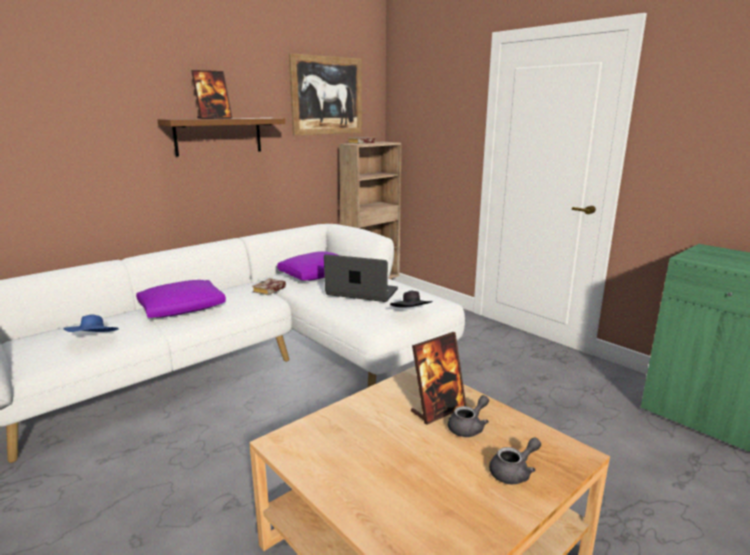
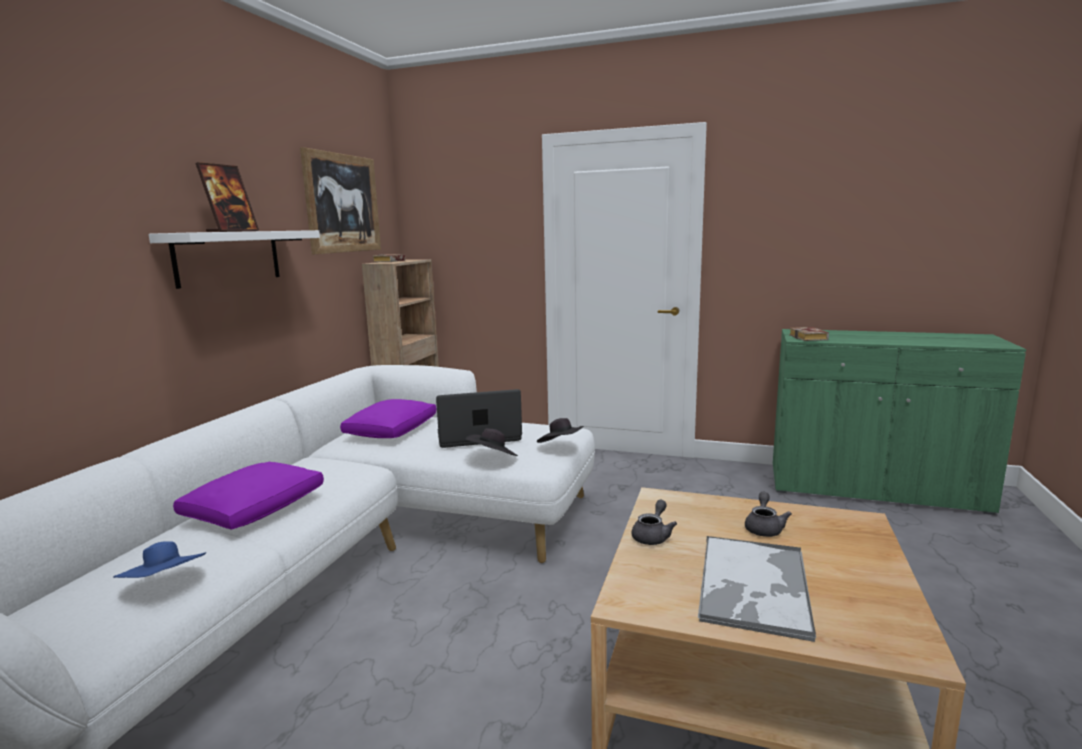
camera: 30 degrees left, 5 degrees down
brown shelf [157,118,285,157] -> white shelf [149,230,320,289]
book [252,278,286,295] -> book moved to [789,327,829,341]
picture frame [411,332,466,425] -> none
grey teapot [489,437,541,485] -> grey teapot moved to [631,500,677,545]
none -> black hat [465,428,518,456]
none -> tray [698,536,816,642]

